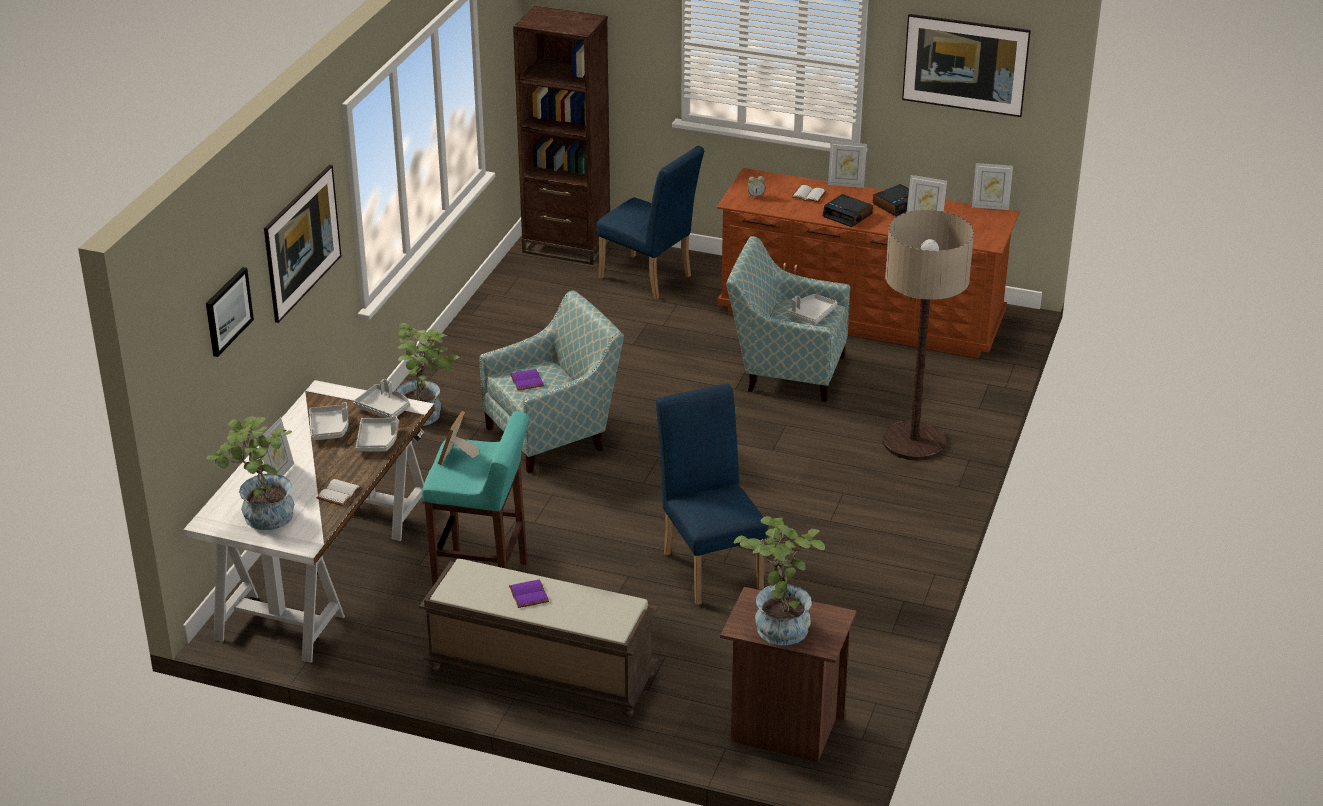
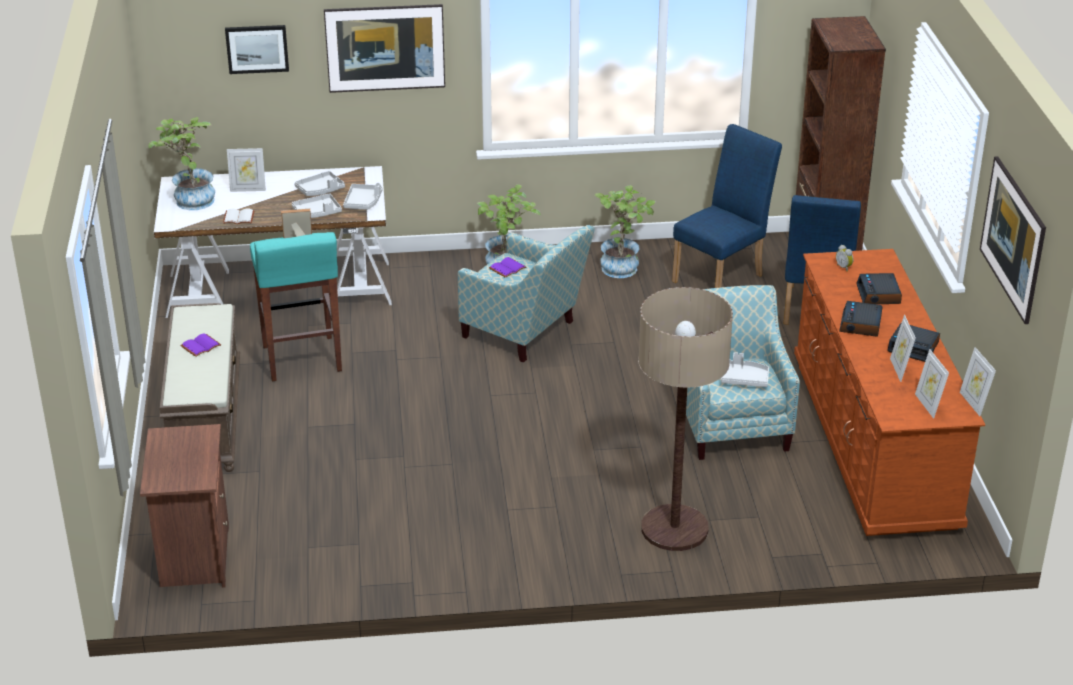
camera: 65 degrees right, 0 degrees up
blue chair [656,383,768,605] -> blue chair moved to [672,124,782,288]
potted plant [734,516,825,645] -> potted plant moved to [595,185,656,278]
white book [792,185,827,202] -> alarm clock [856,273,902,304]
picture frame [828,141,867,188] -> picture frame moved to [915,349,949,419]

